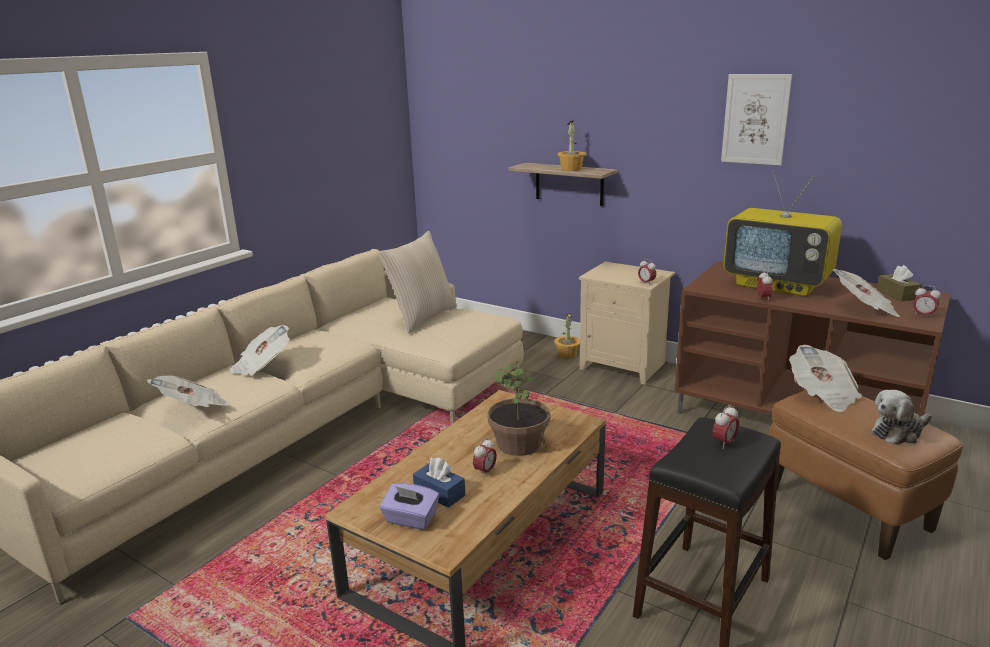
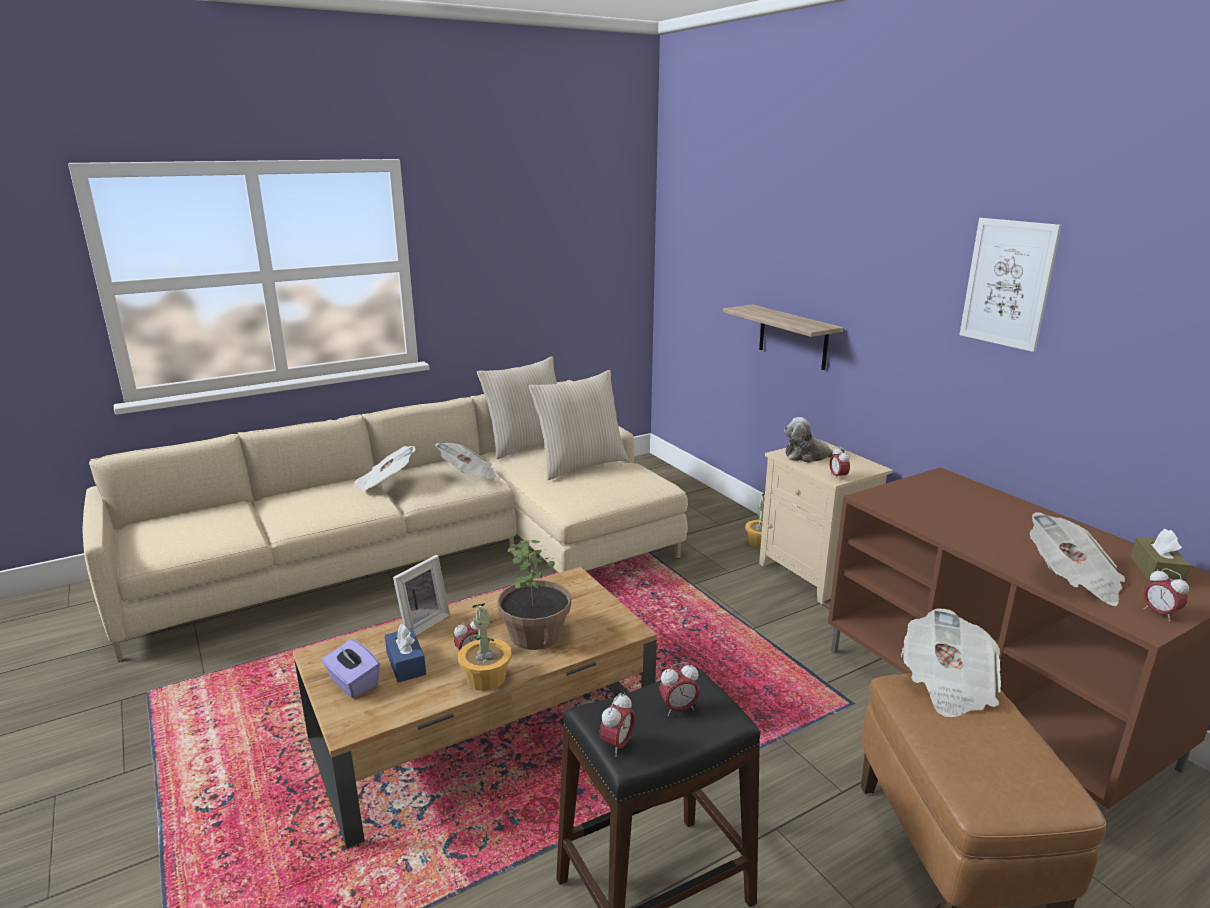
camera: 25 degrees right, 0 degrees up
newspaper [147,375,229,407] -> newspaper moved to [435,443,498,479]
potted plant [557,121,586,171] -> potted plant moved to [458,603,512,691]
television [724,171,842,296] -> none
alarm clock [757,270,773,300] -> alarm clock moved to [599,693,635,757]
plush toy [872,390,932,445] -> plush toy moved to [784,417,844,463]
none -> picture frame [393,555,450,636]
none -> beige pillow [477,356,557,459]

